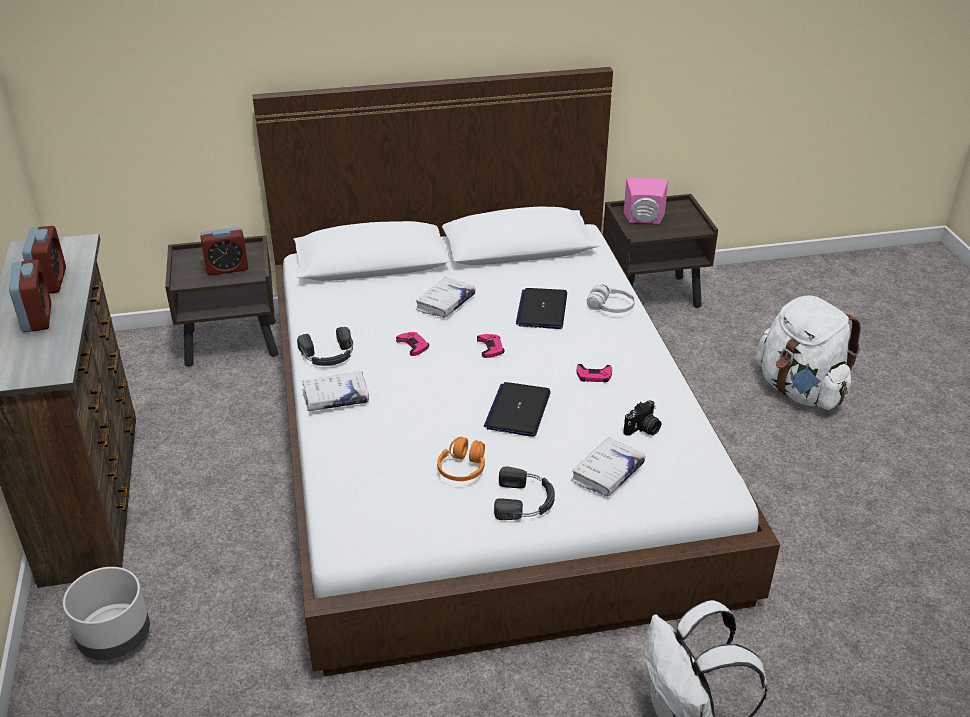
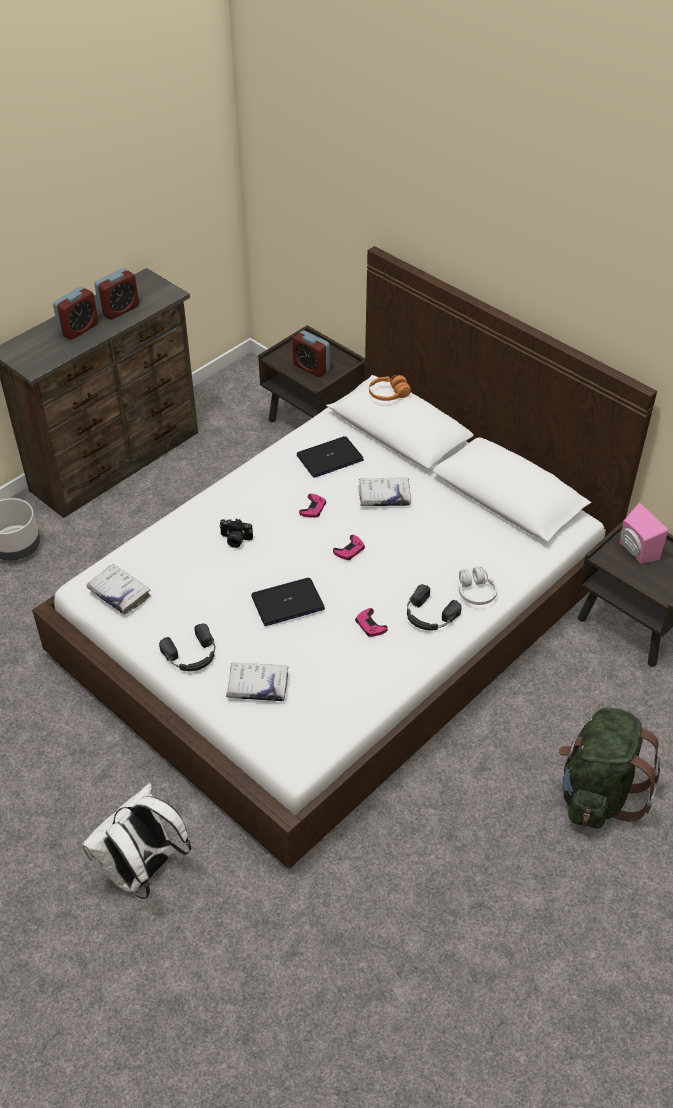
camera: 55 degrees right, 10 degrees up
black headphones [297,327,353,366] -> black headphones moved to [407,584,462,630]
white book [302,372,369,411] -> white book moved to [87,564,151,615]
orange headphones [437,437,485,481] -> orange headphones moved to [369,375,411,401]
laptop [516,288,567,329] -> laptop moved to [297,436,364,478]
camera [623,400,661,436] -> camera moved to [219,519,253,548]
white backpack [756,295,861,410] -> green backpack [559,708,661,829]

